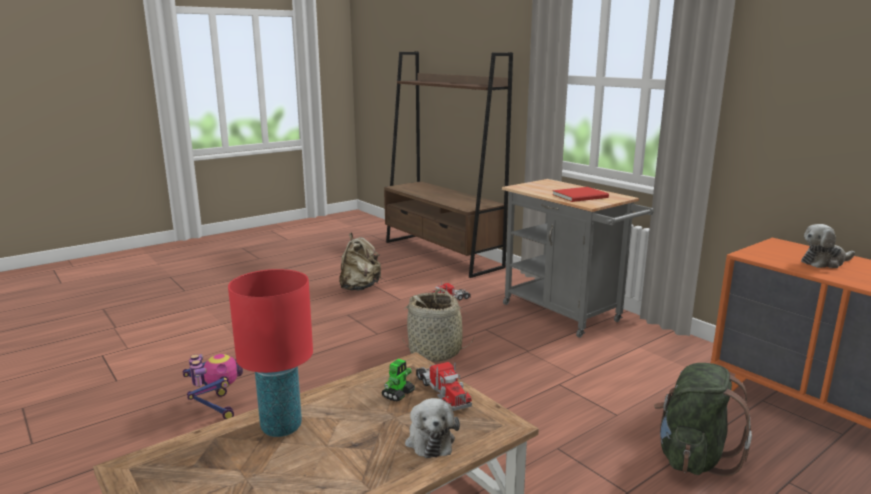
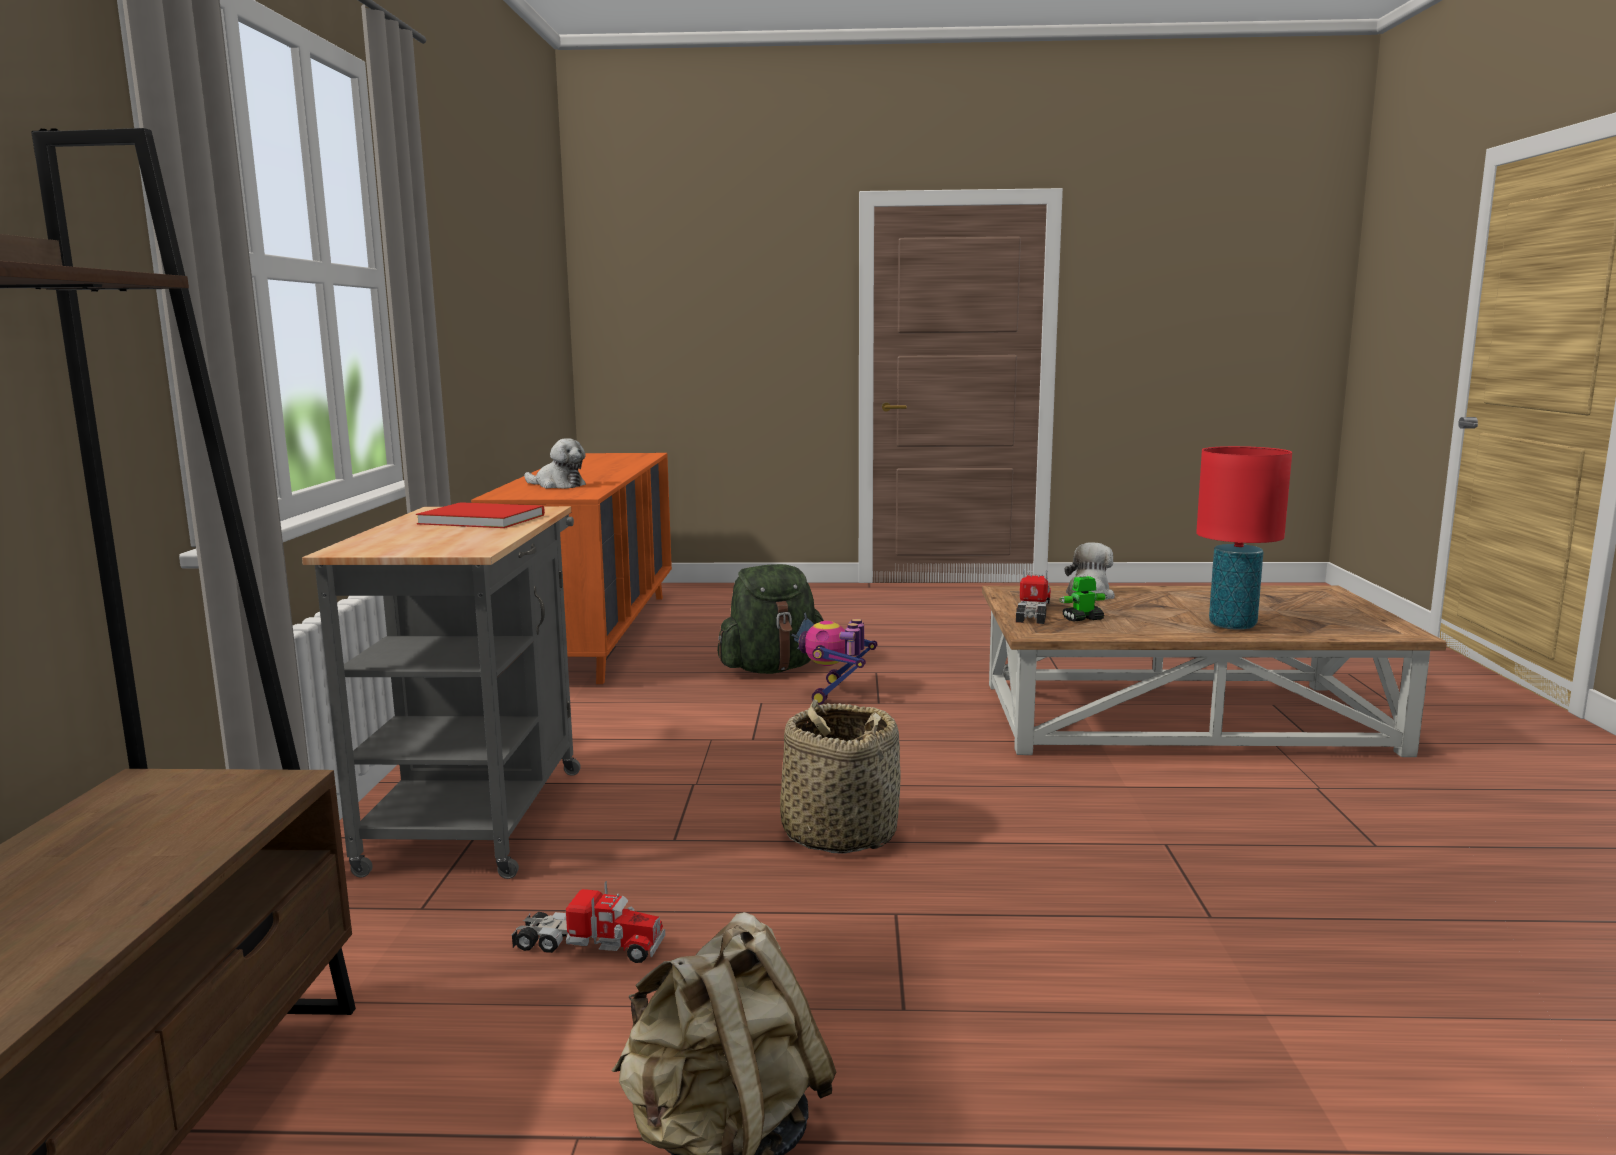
camera: 140 degrees left, 5 degrees down
toy robot [183,354,243,419] -> toy robot moved to [798,619,878,705]

